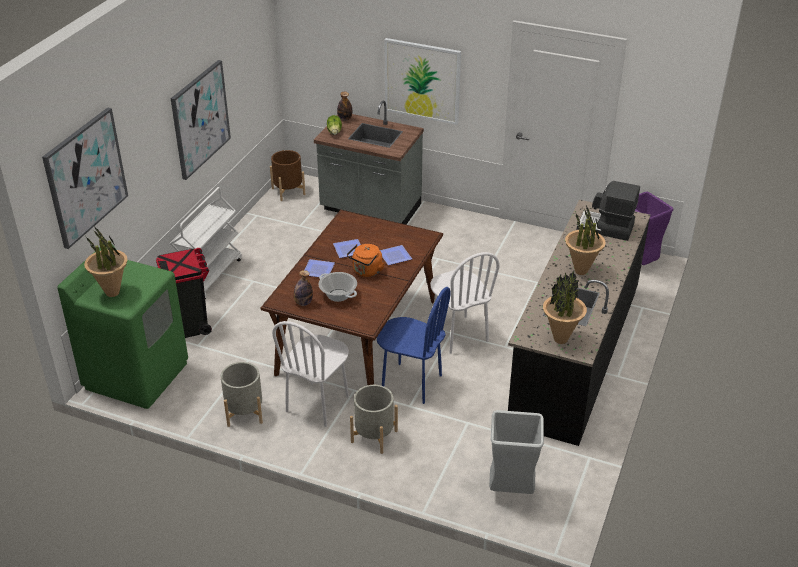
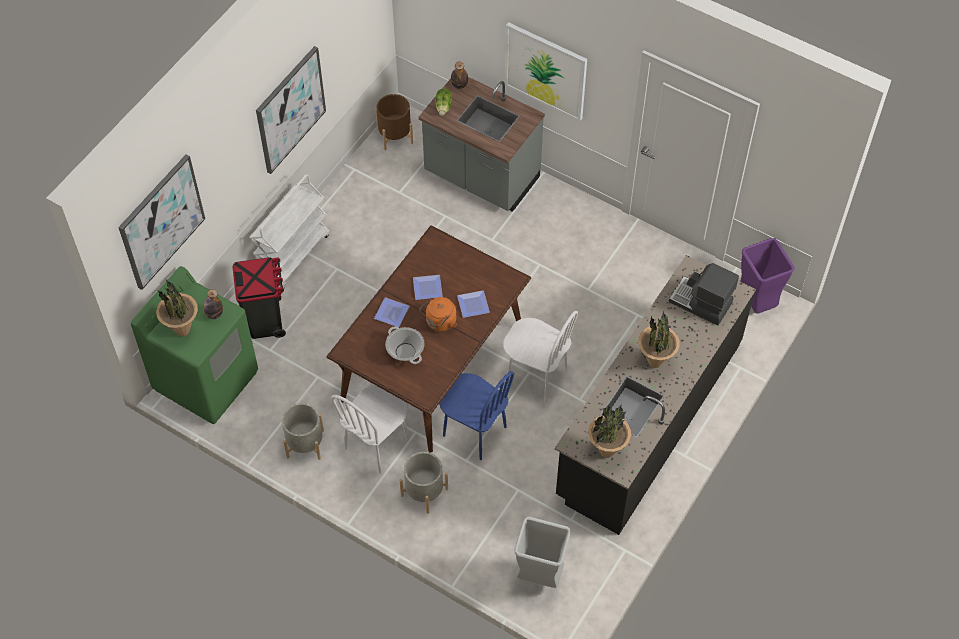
camera: 10 degrees right, 20 degrees up
bottle [294,270,313,306] -> bottle moved to [203,289,223,319]
white chair [430,252,500,354] -> white chair turned 45 degrees counterclockwise [503,310,578,402]

